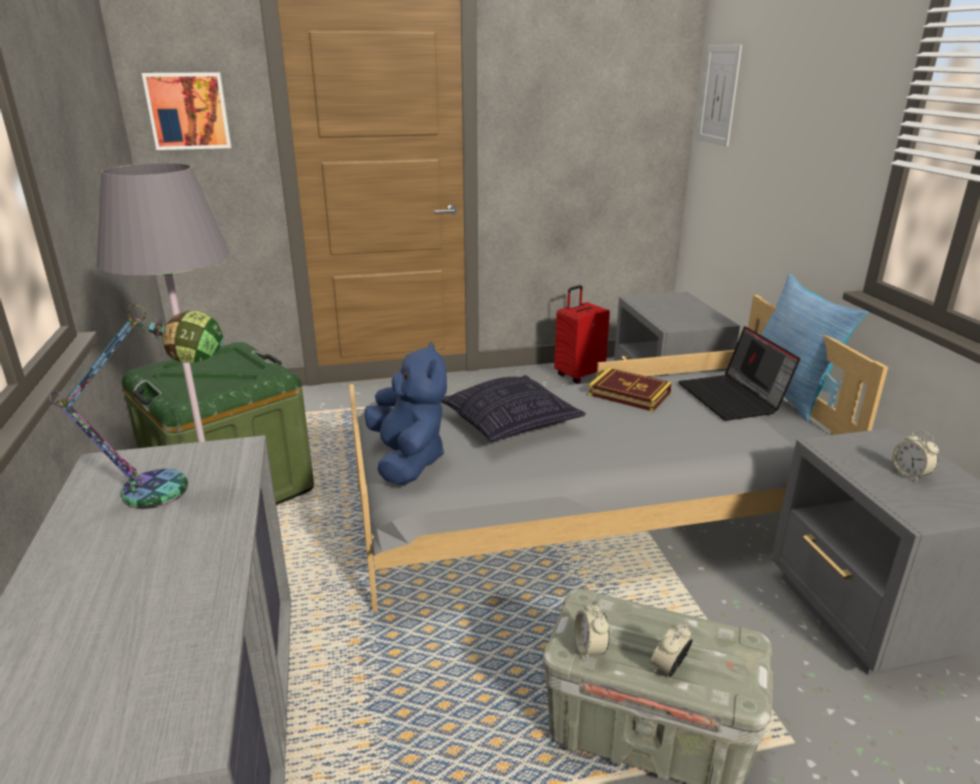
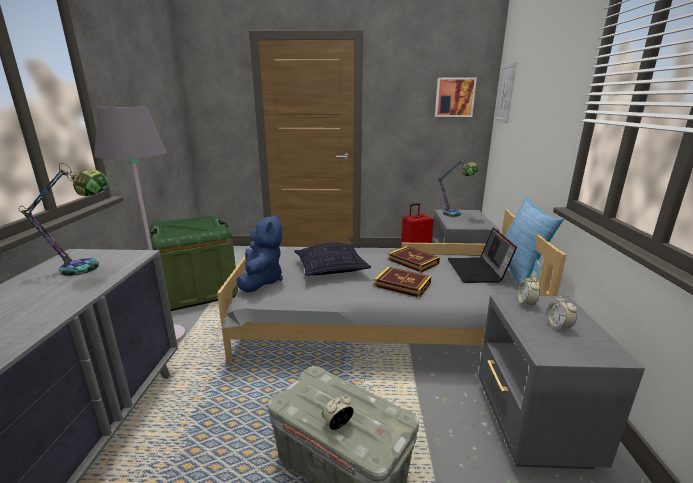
camera: 15 degrees right, 5 degrees down
picture [142,72,232,150] -> picture moved to [435,78,477,117]
alarm clock [574,601,610,660] -> alarm clock moved to [517,275,540,307]
none -> book [374,267,431,298]
none -> table lamp [438,157,479,217]

